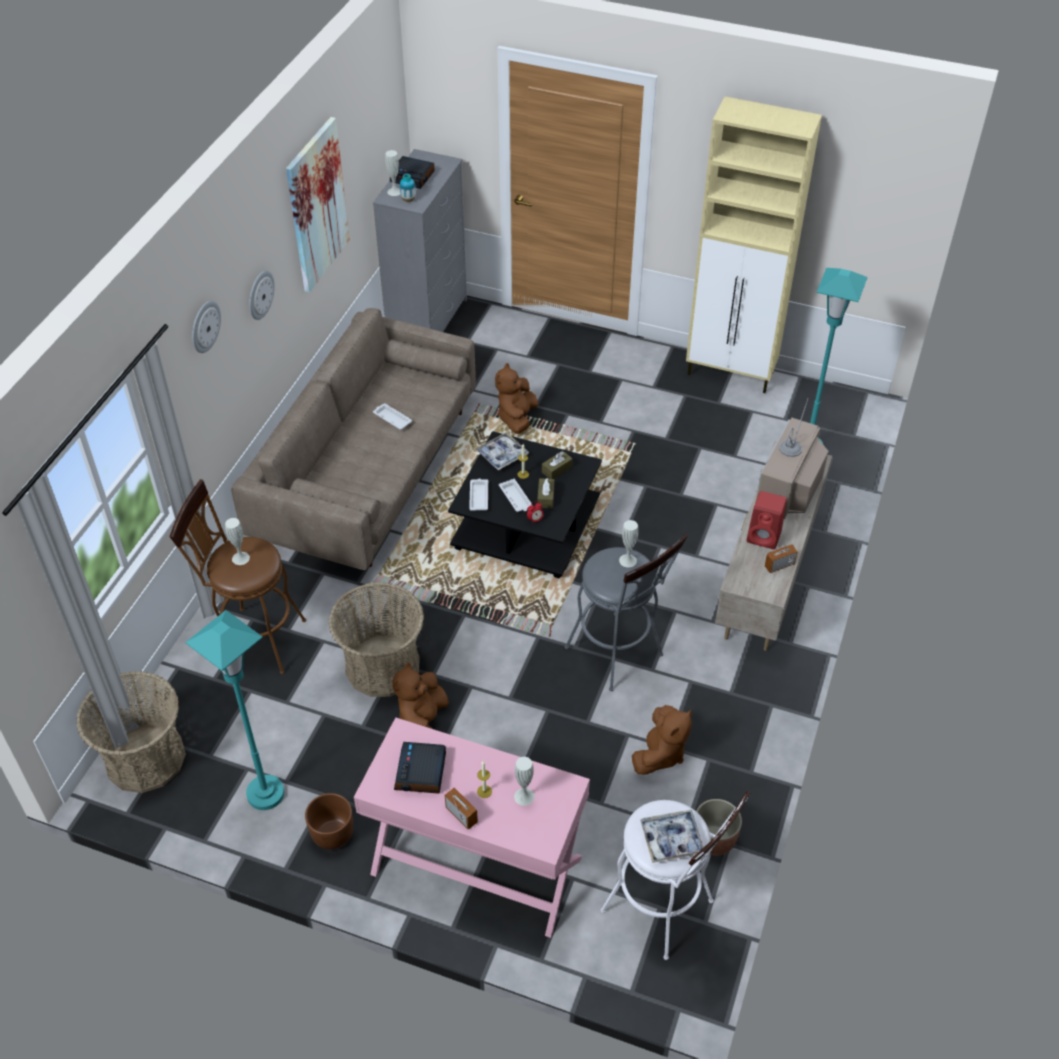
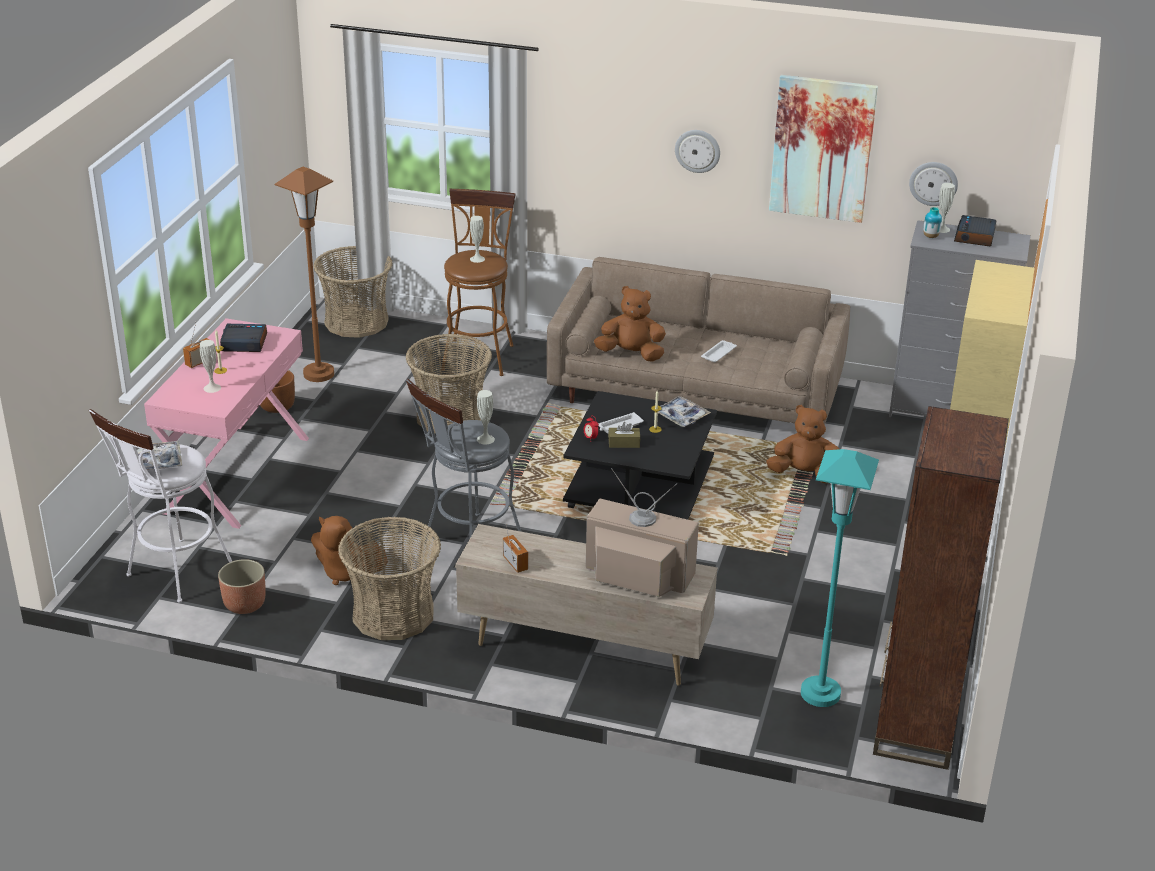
camera: 85 degrees right, 15 degrees down
turquoise floor lamp [185,610,284,810] -> brown floor lamp [275,167,334,382]
wall clock [192,301,221,353] -> wall clock moved to [909,162,958,206]
brown plush toy [392,663,449,729] -> brown plush toy moved to [594,286,666,362]
white tray [469,479,488,511] -> none
brown tissue box [542,451,573,479] -> none
red speaker [747,491,787,549] -> none
none -> basket [338,516,441,640]
none -> brown bookcase [873,406,1009,770]

